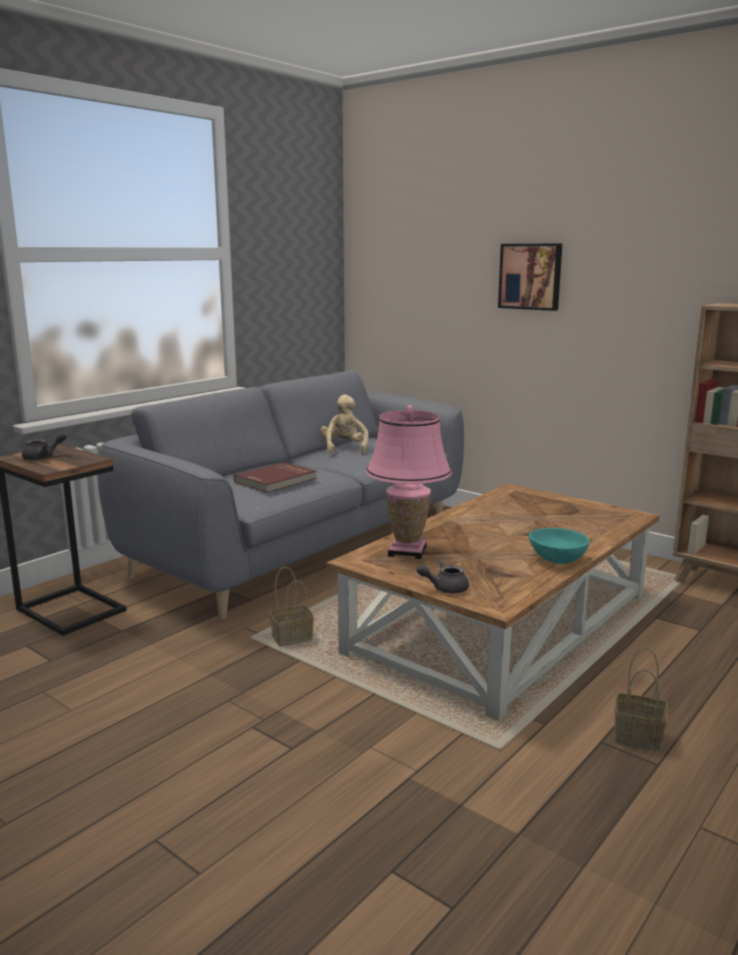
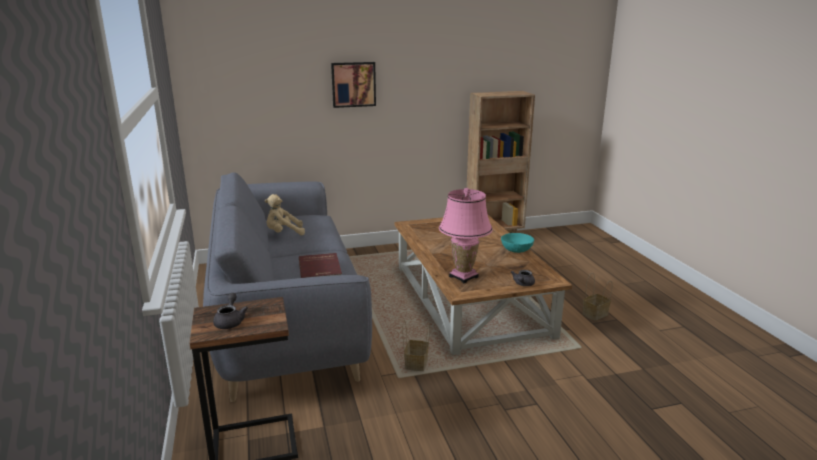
camera: 55 degrees left, 5 degrees up
beige plush toy [320,395,369,454] -> beige plush toy turned 45 degrees counterclockwise [265,194,305,235]

